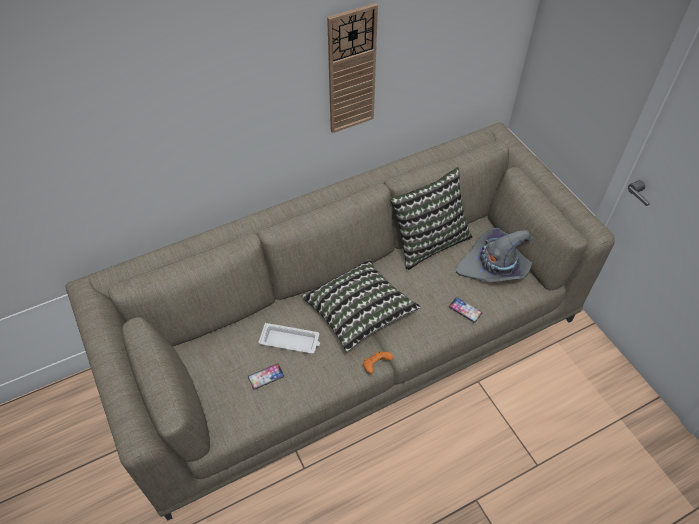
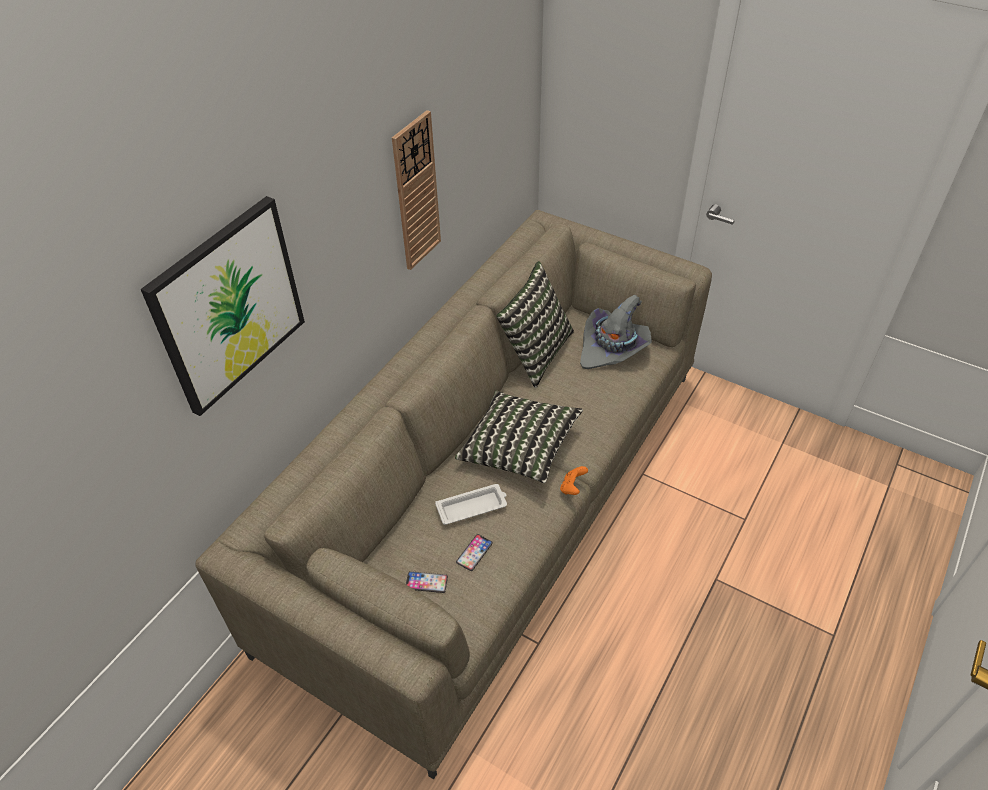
camera: 30 degrees left, 5 degrees down
phone [449,297,482,323] -> phone moved to [406,571,448,593]
none -> picture [141,196,305,416]

